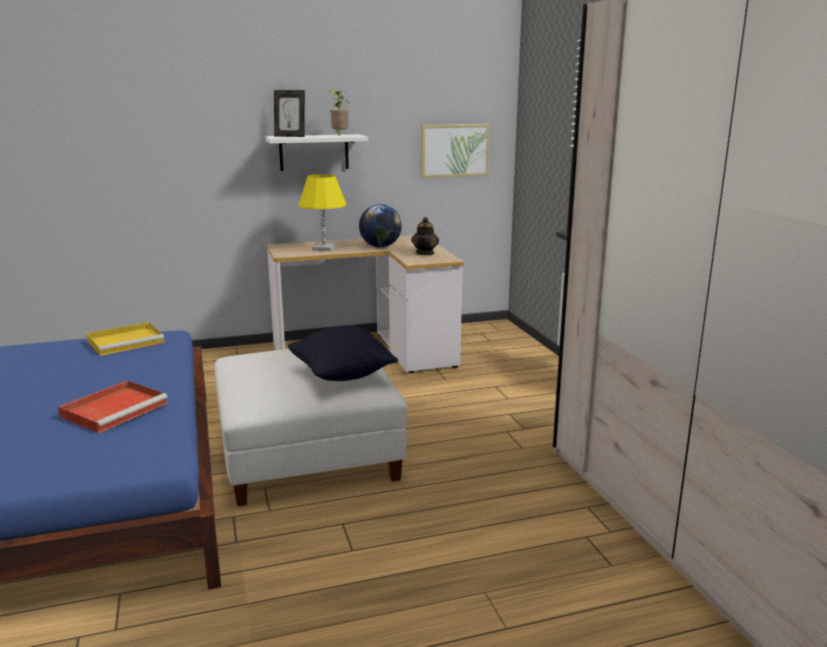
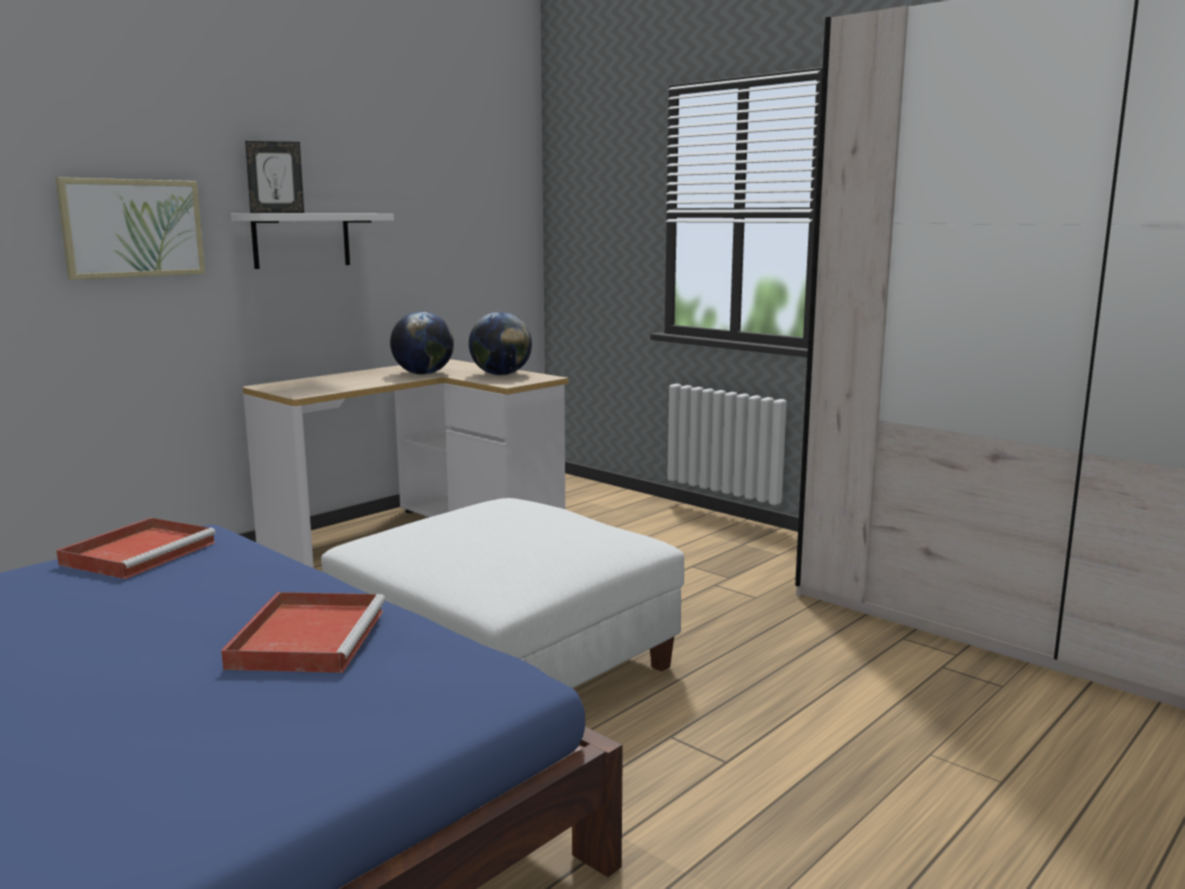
camera: 30 degrees left, 5 degrees down
yellow tray [86,322,165,356] -> red tray [56,517,216,579]
black pillow [288,325,398,381] -> none
yellow table lamp [298,174,346,251] -> none
potted plant [330,90,349,136] -> none
teapot [411,217,439,255] -> globe [469,312,532,375]
picture [421,124,490,178] -> picture moved to [56,177,205,280]

